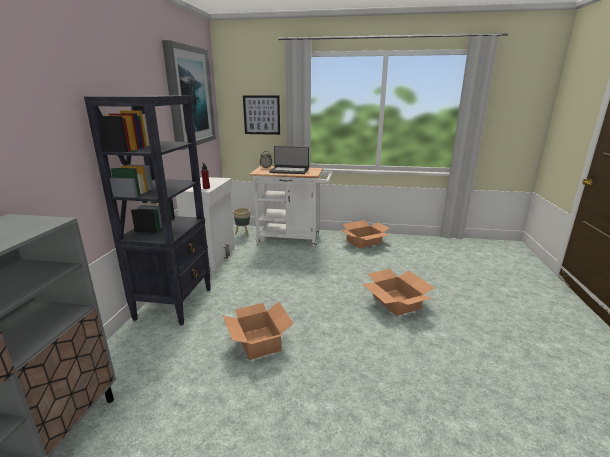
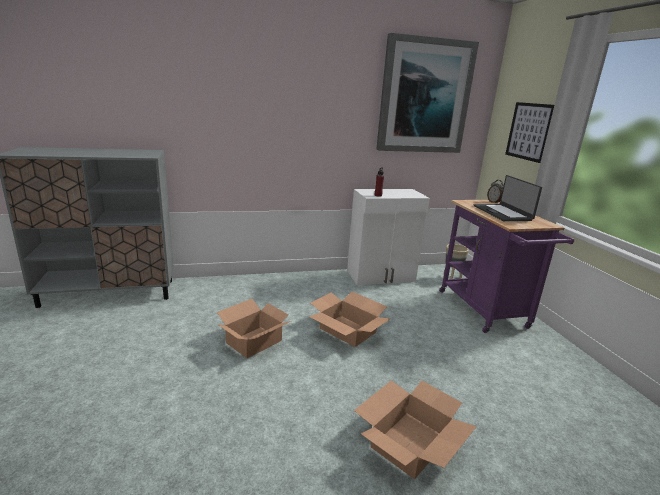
camera: 65 degrees right, 0 degrees up
black bookcase [84,95,211,326] -> none
white cart [249,166,333,248] -> purple cart [439,200,574,333]
cardboard box [340,220,390,248] -> cardboard box moved to [309,292,390,347]

